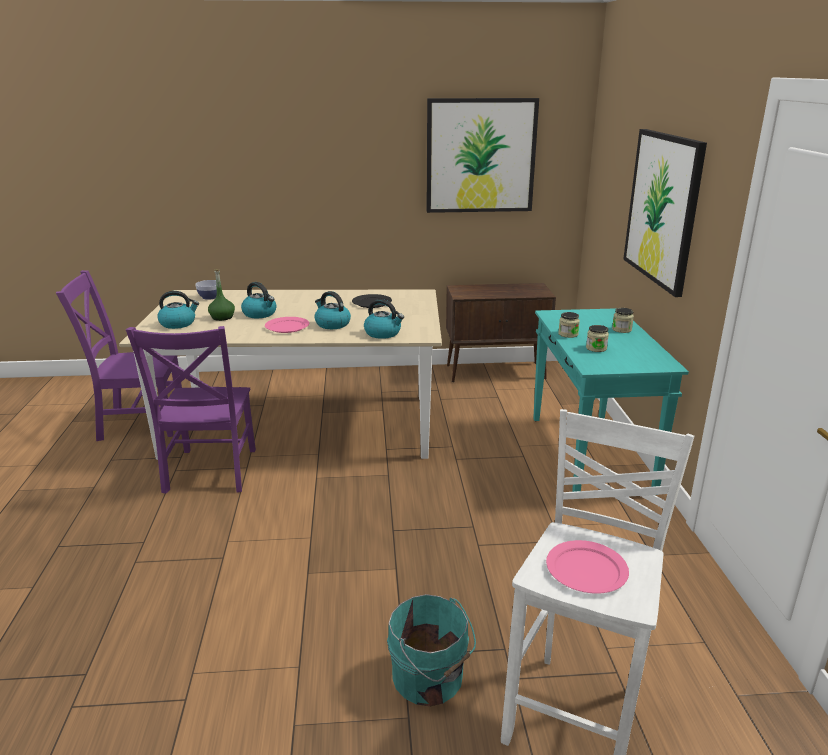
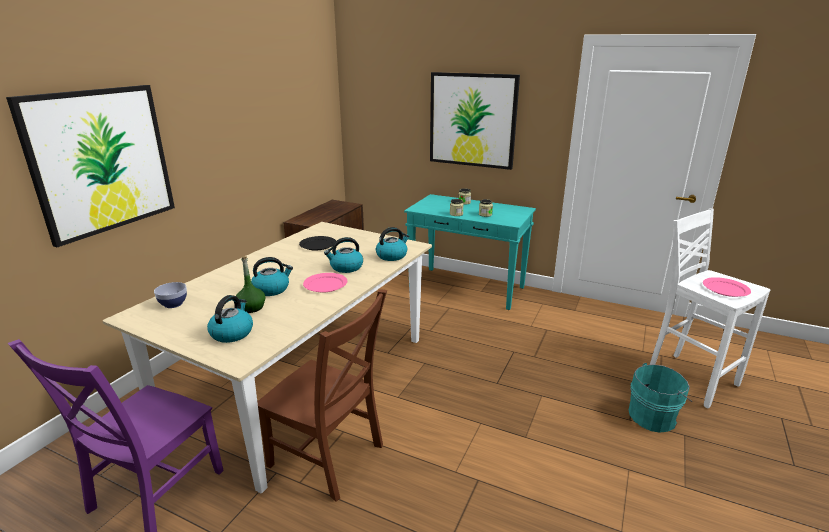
camera: 60 degrees left, 0 degrees up
purple chair [126,326,256,494] -> brown chair [257,289,387,502]
picture [426,98,539,213] -> picture moved to [6,85,175,247]

